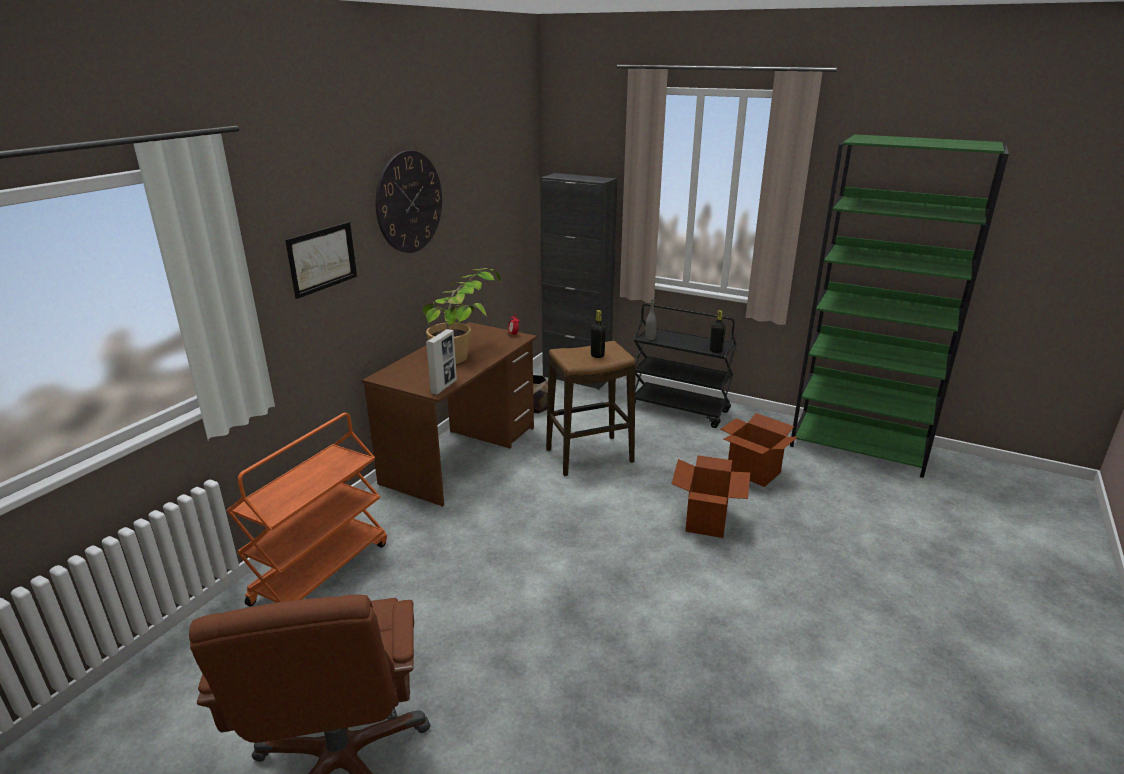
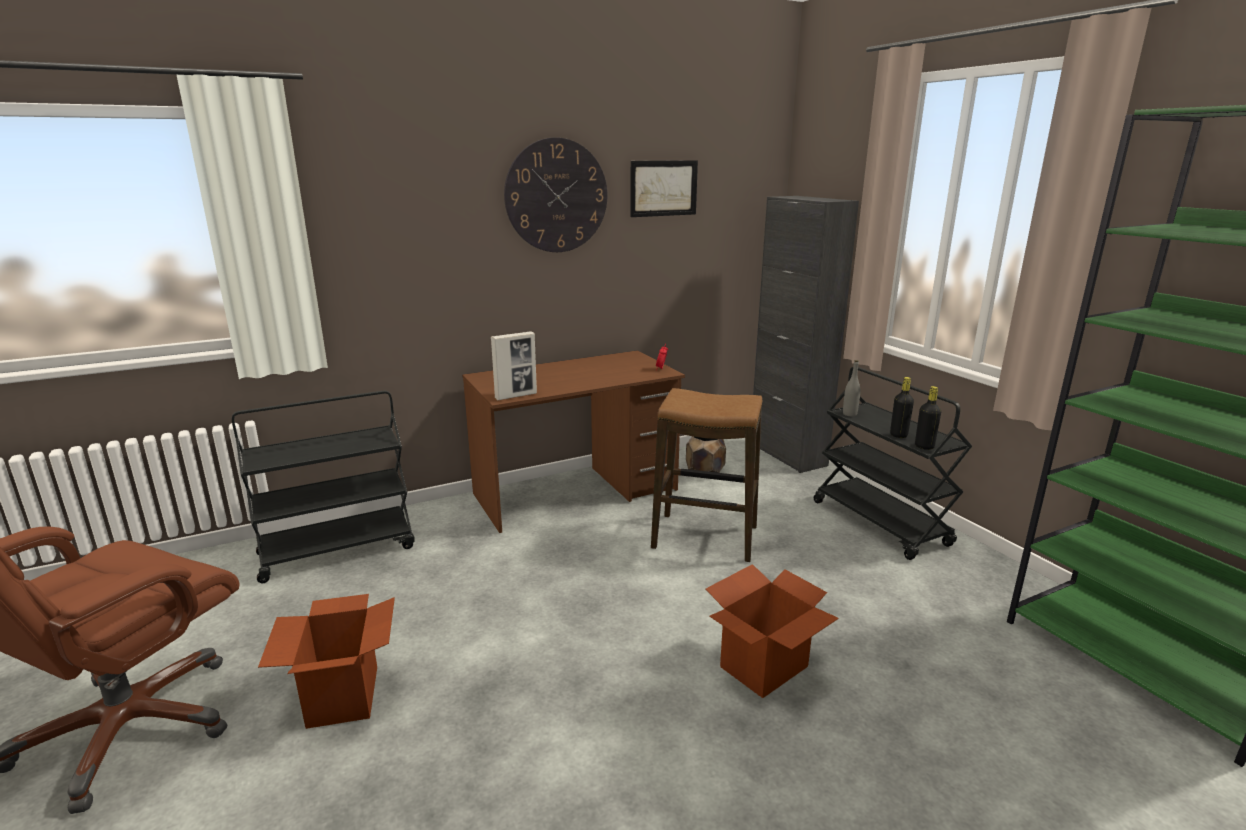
camera: 35 degrees right, 5 degrees down
orange cart [227,413,387,606] -> black cart [232,391,415,583]
picture [285,222,357,299] -> picture moved to [630,160,698,217]
potted plant [423,268,501,364] -> none
black bottle [591,310,606,358] -> black bottle moved to [890,377,914,438]
cardboard box [720,413,798,487] -> cardboard box moved to [258,594,395,729]

